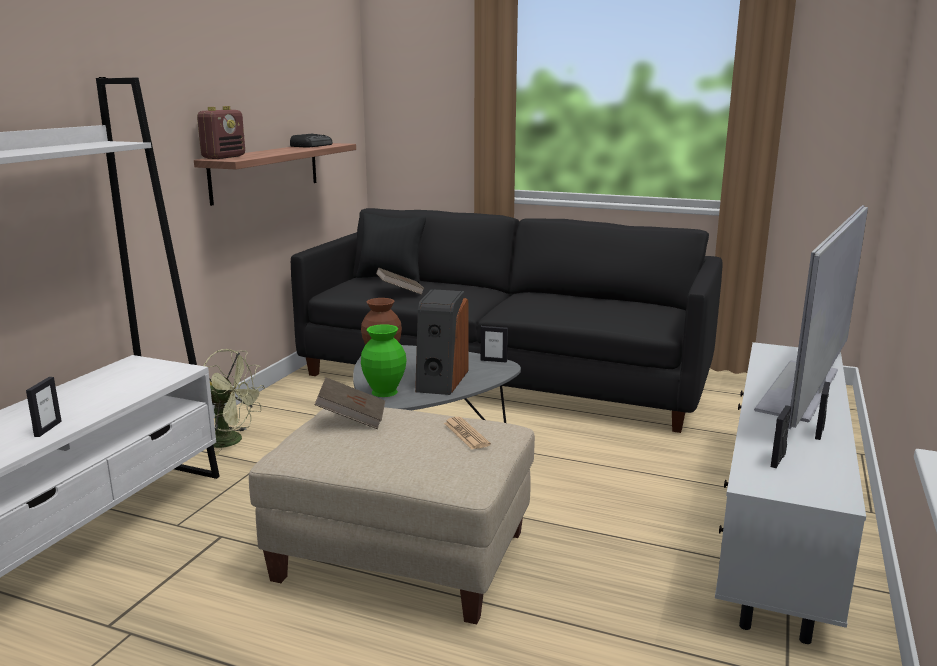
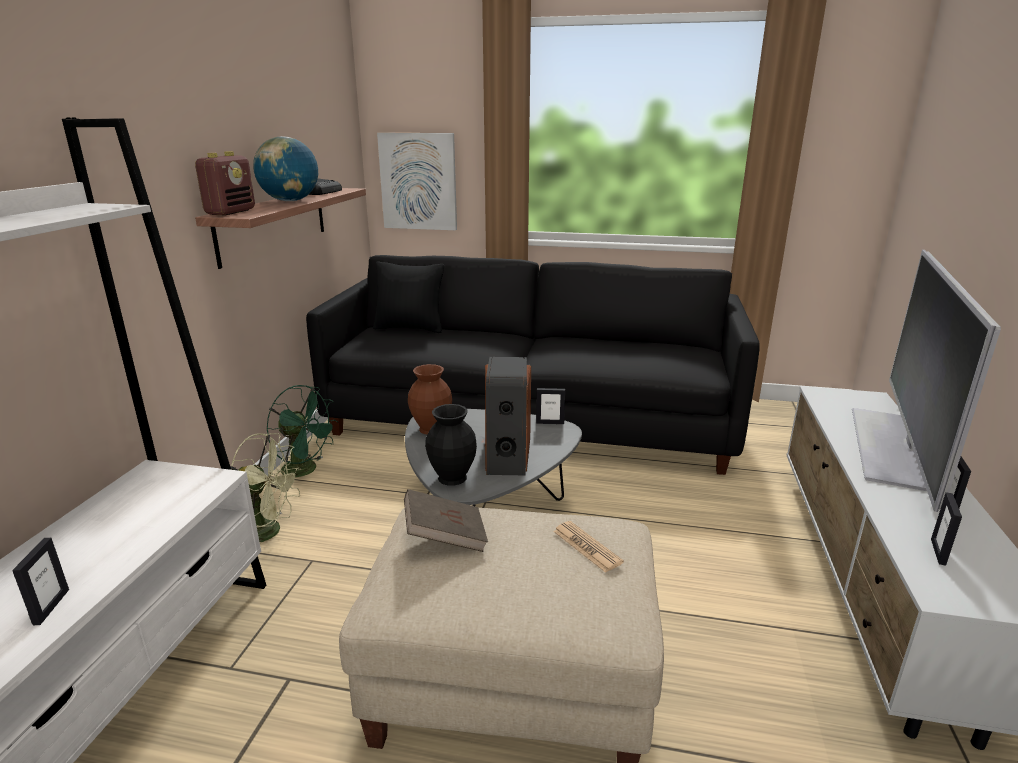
camera: 10 degrees left, 5 degrees up
green vase [361,324,407,397] -> black vase [425,404,477,486]
brown book [376,268,424,295] -> none
none -> globe [253,136,318,201]
none -> green fan [266,385,338,477]
none -> picture [377,133,457,230]

